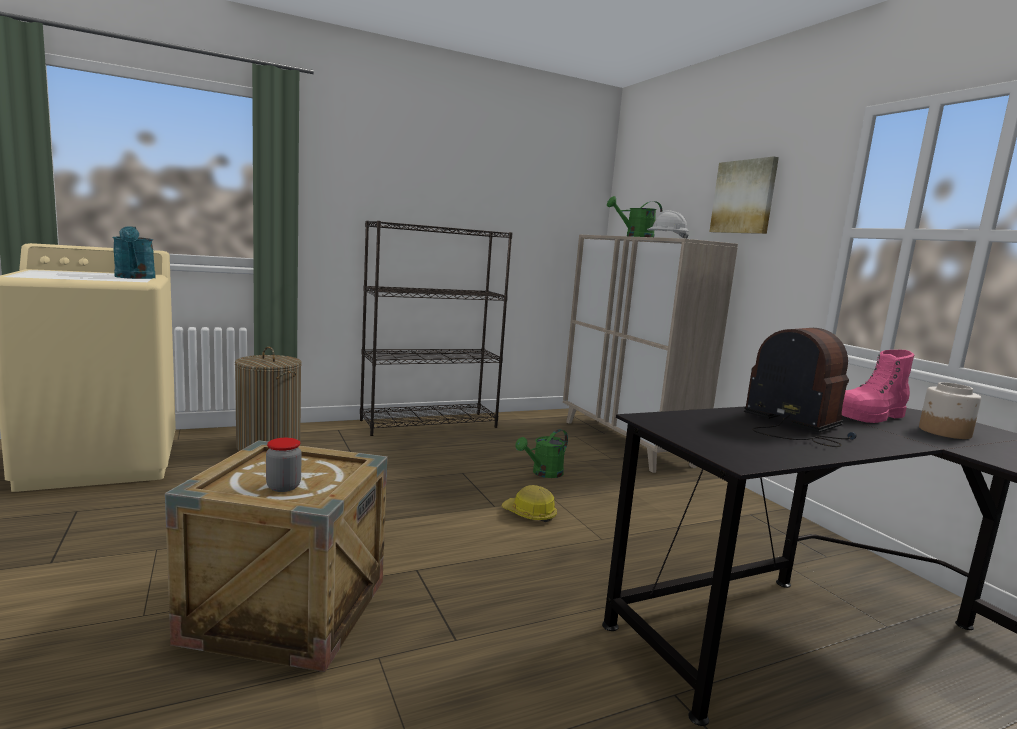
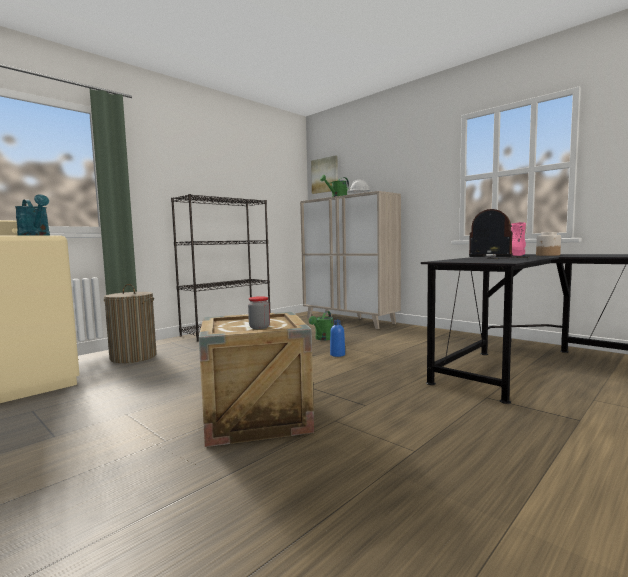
camera: 20 degrees left, 5 degrees down
hard hat [501,485,557,522] -> blue bottle [330,320,345,357]
picture [709,156,779,234] -> picture moved to [311,155,338,194]

